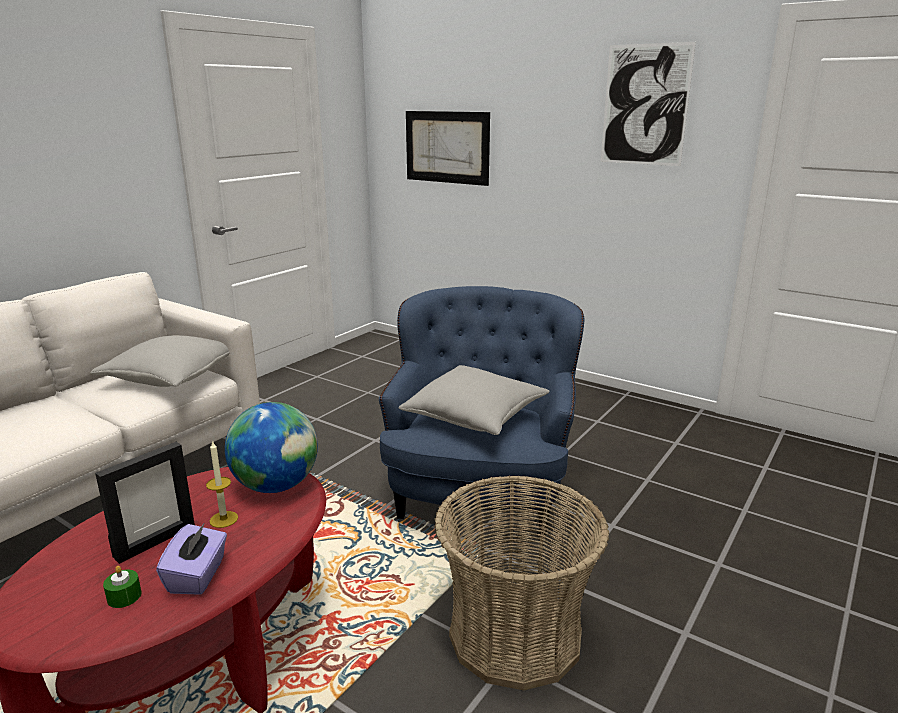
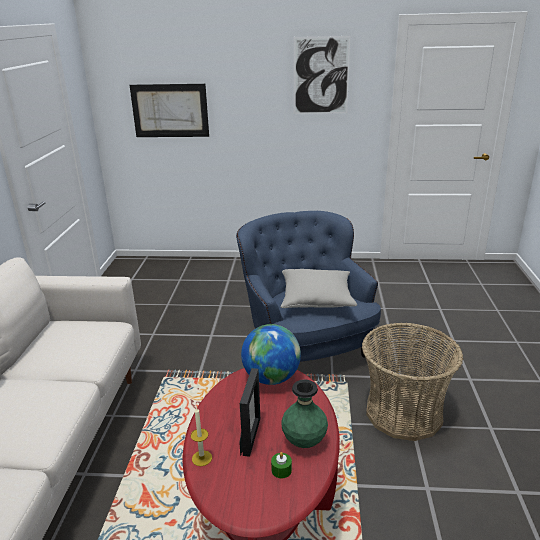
camera: 30 degrees left, 5 degrees up
grey pillow [90,335,230,387] -> none
purple tissue box [156,524,227,595] -> green vase [281,380,328,448]
candle [206,440,238,528] -> candle moved to [191,407,212,466]

